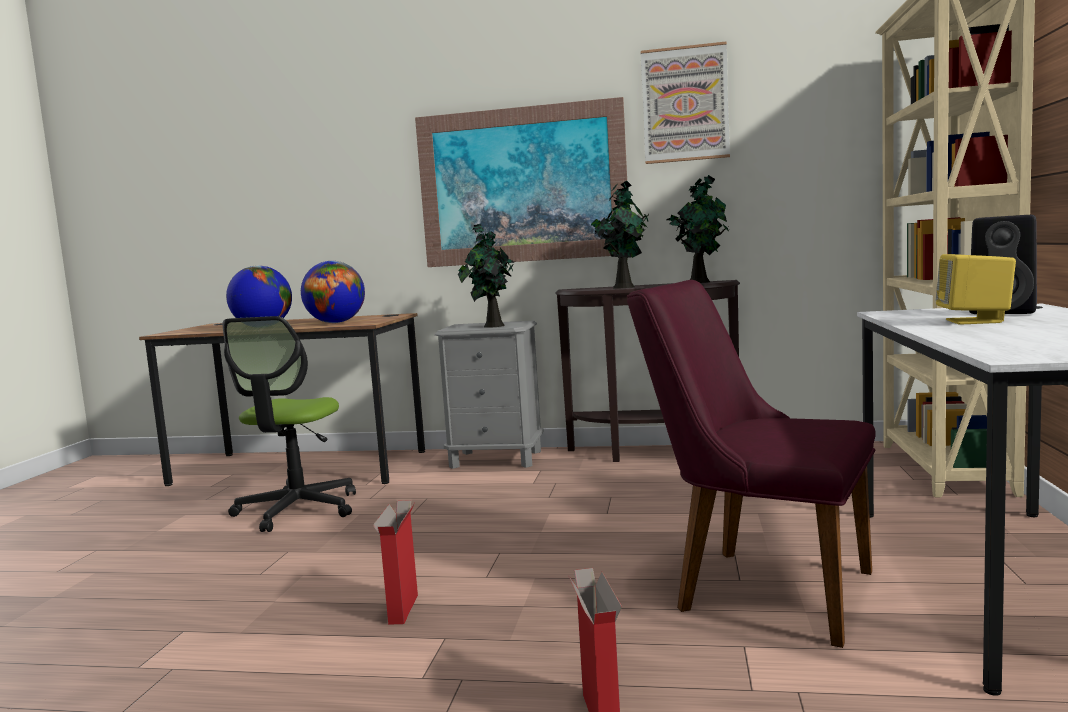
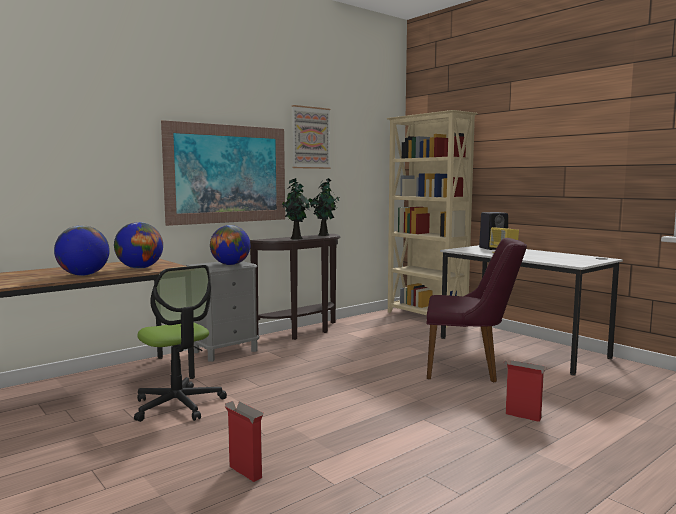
camera: 50 degrees left, 0 degrees up
cardboard box [373,500,418,625] -> cardboard box moved to [225,401,264,482]
potted plant [458,223,514,328] -> globe [210,225,251,265]
purple chair [627,280,876,648] -> purple chair turned 150 degrees counterclockwise [426,238,527,382]

